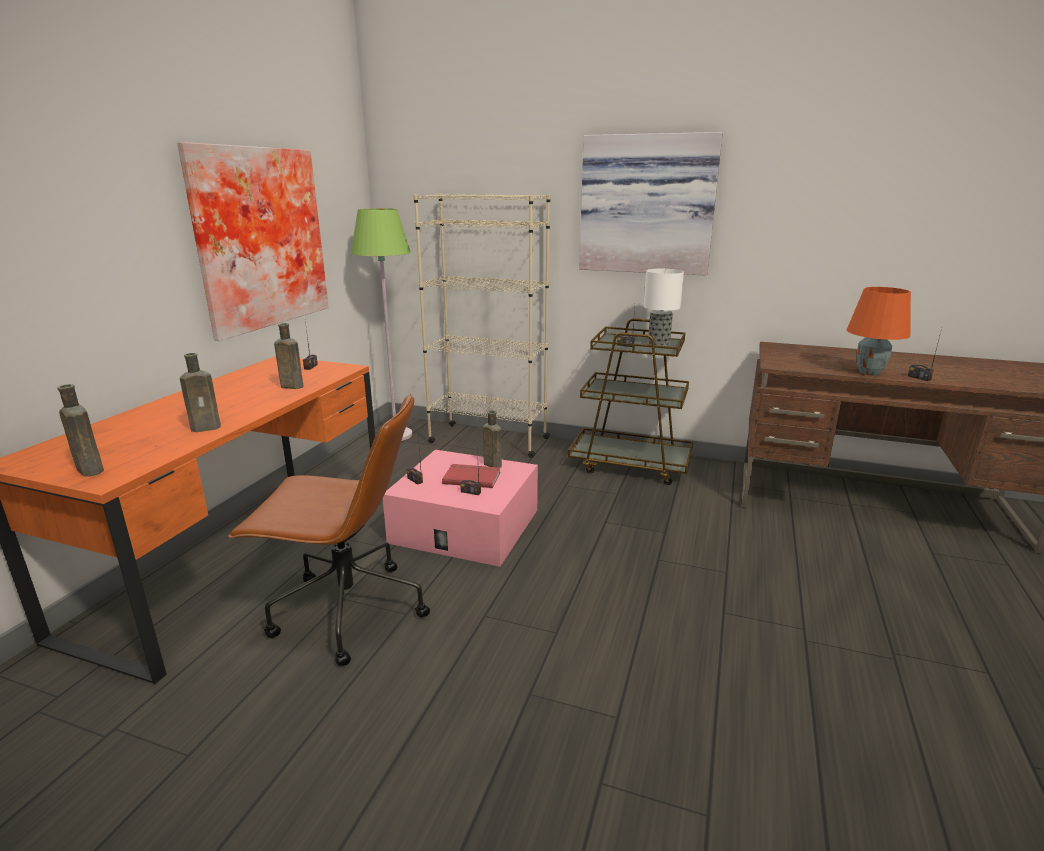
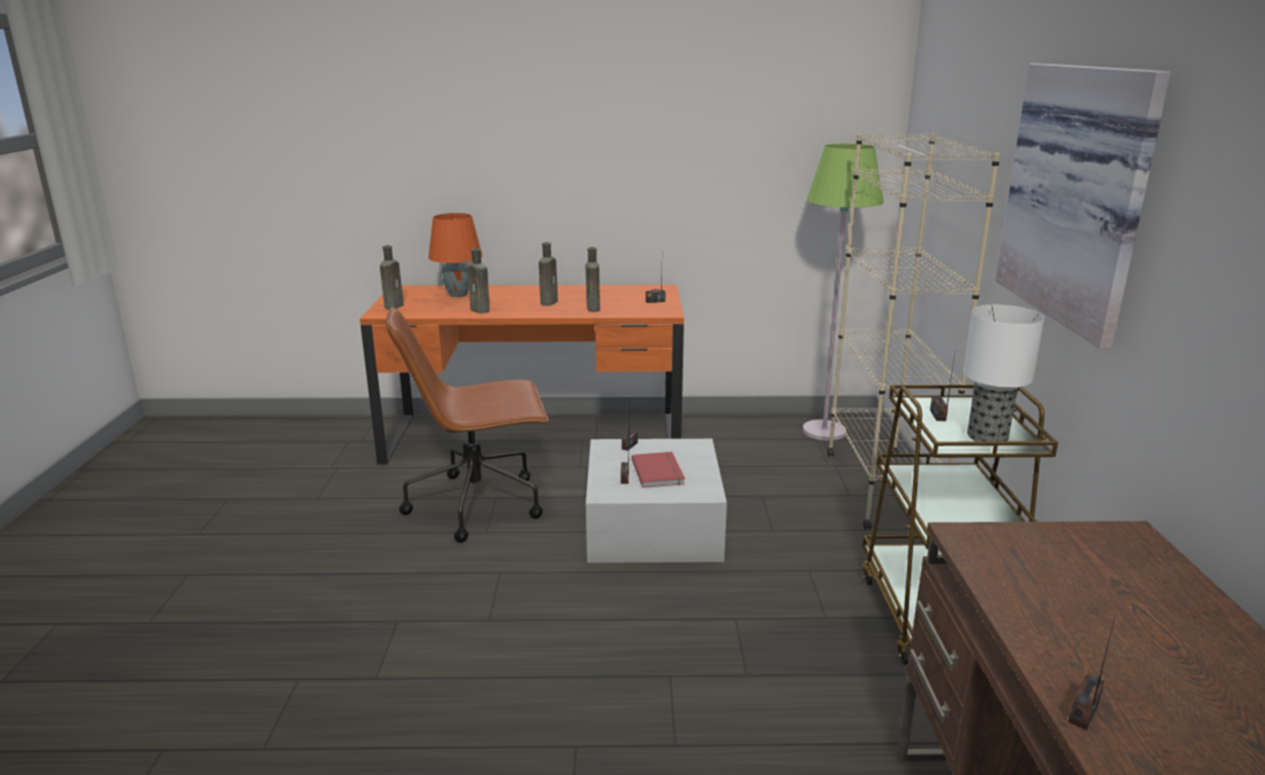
camera: 70 degrees right, 0 degrees up
picture [177,142,329,341] -> none
brown office chair [228,394,430,666] -> brown office chair turned 90 degrees clockwise [386,307,549,543]
pink storage box [383,450,538,567] -> white storage box [586,439,727,563]
brown bottle [483,410,502,468] -> brown bottle moved to [539,242,558,306]
orange table lamp [847,287,911,376] -> orange table lamp moved to [428,213,483,297]

